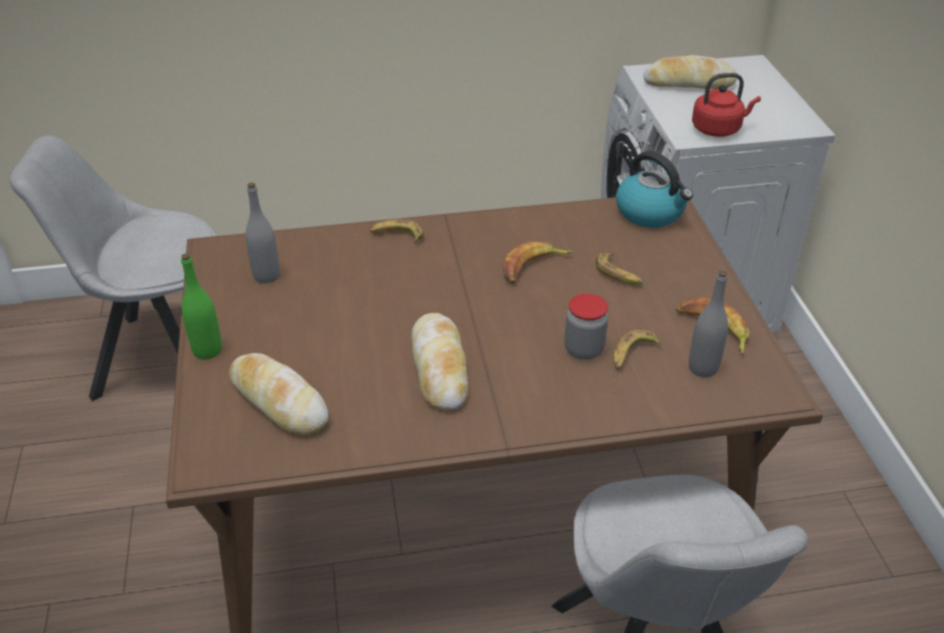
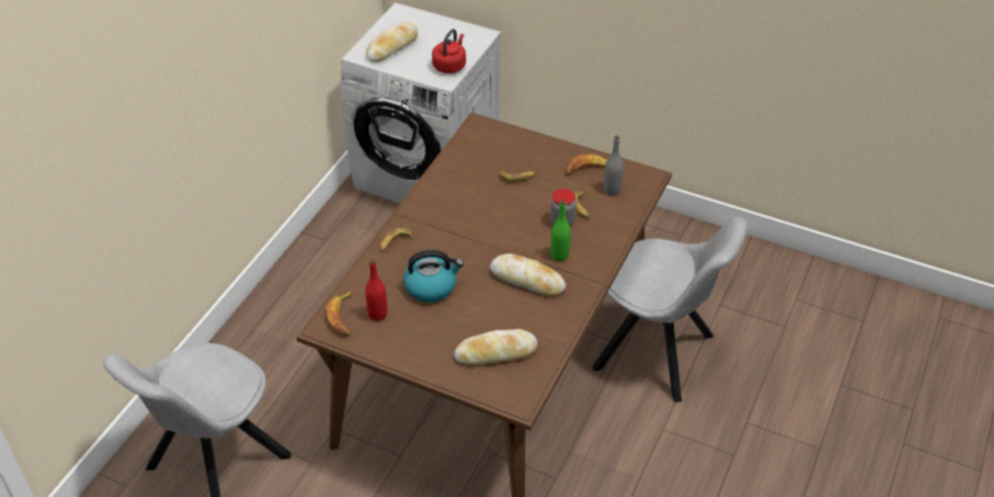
camera: 55 degrees left, 5 degrees up
green bottle [181,253,222,359] -> green bottle moved to [551,200,571,261]
grey bottle [245,183,280,284] -> red bottle [365,259,387,321]
banana [503,242,574,283] -> banana moved to [326,291,353,336]
kettle [616,151,693,228] -> kettle moved to [403,250,463,302]

